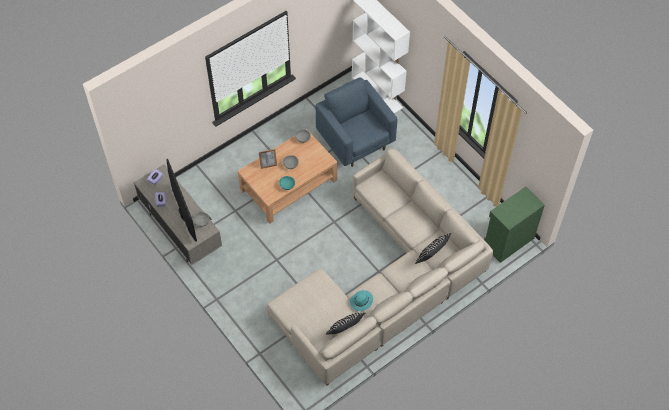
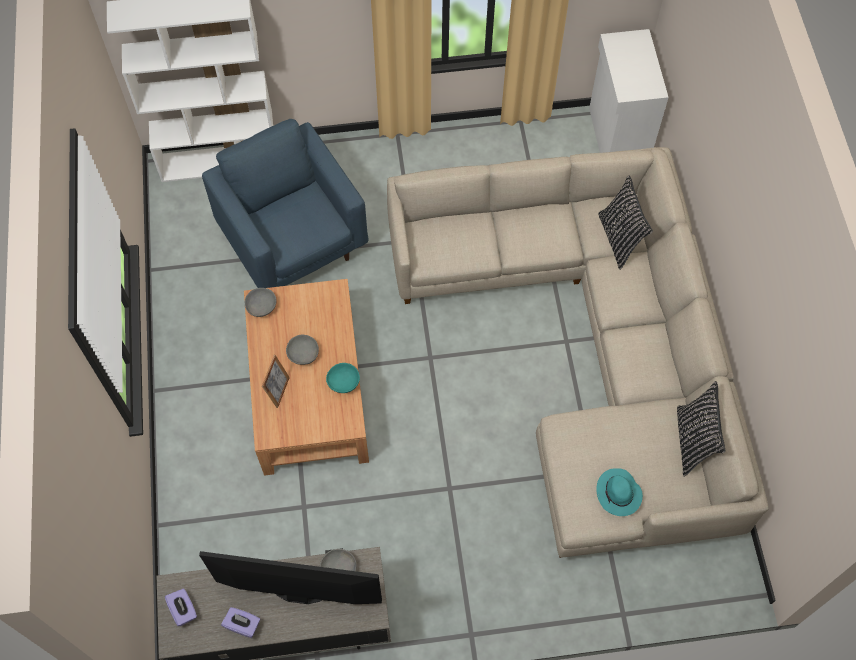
camera: 60 degrees left, 5 degrees up
blue armchair [316,78,397,167] -> blue armchair turned 60 degrees clockwise [202,119,369,288]
turquoise hat [350,290,373,311] -> turquoise hat moved to [596,468,643,516]
green cabinet [484,186,545,263] -> white cabinet [589,29,669,153]

